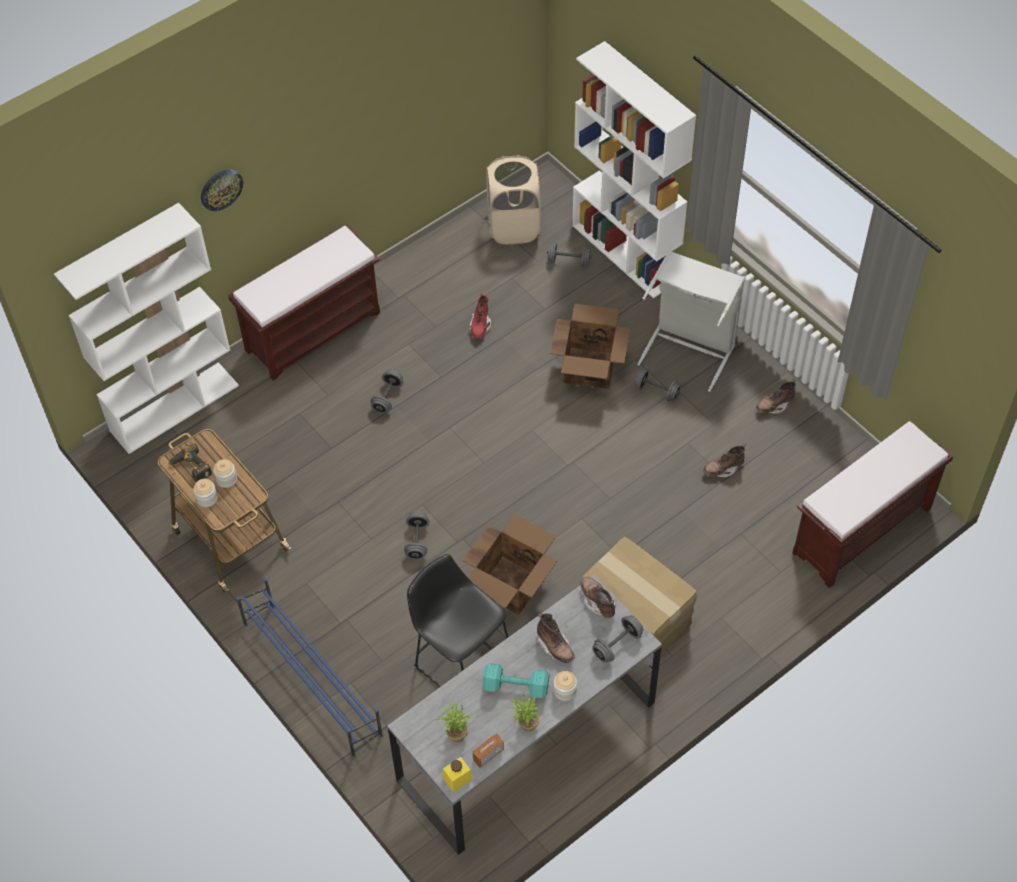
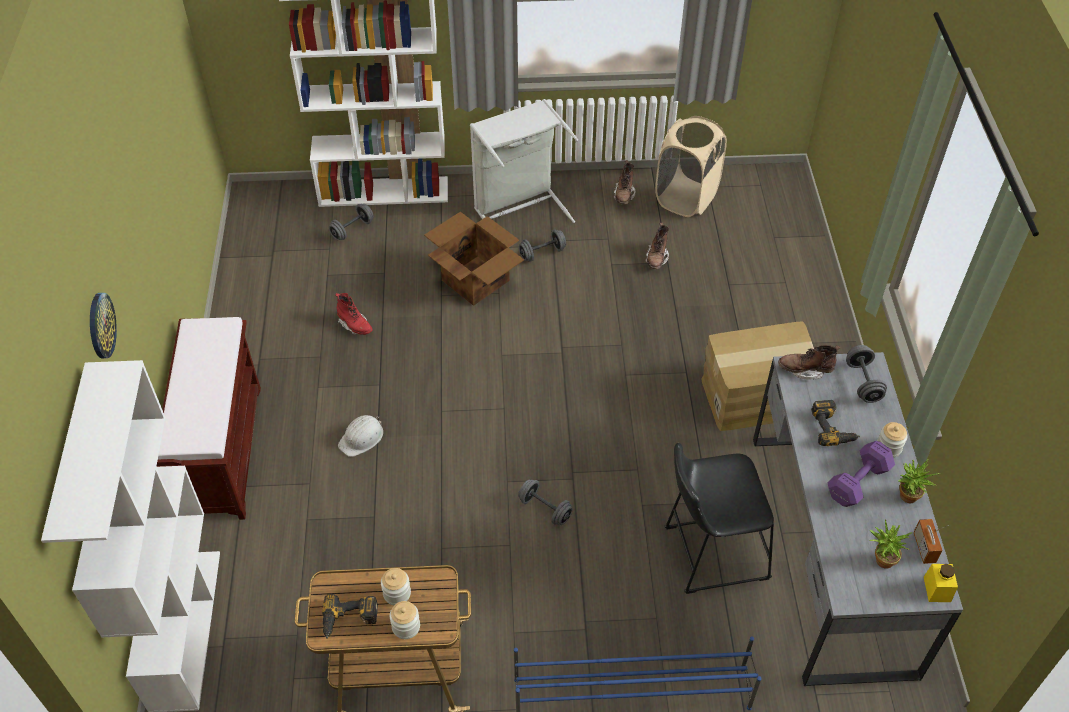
camera: 55 degrees left, 5 degrees down
grey dumbbell [371,370,403,414] -> white hard hat [338,415,383,457]
cardboard box [462,515,557,615] -> none
turquoise dumbbell [482,663,549,698] -> purple dumbbell [828,441,895,507]
beige laundry basket [486,155,541,244] -> beige laundry basket moved to [655,116,727,217]
brown boot [537,613,575,663] -> power drill [811,400,860,446]
brown bench [792,421,953,588] -> none

